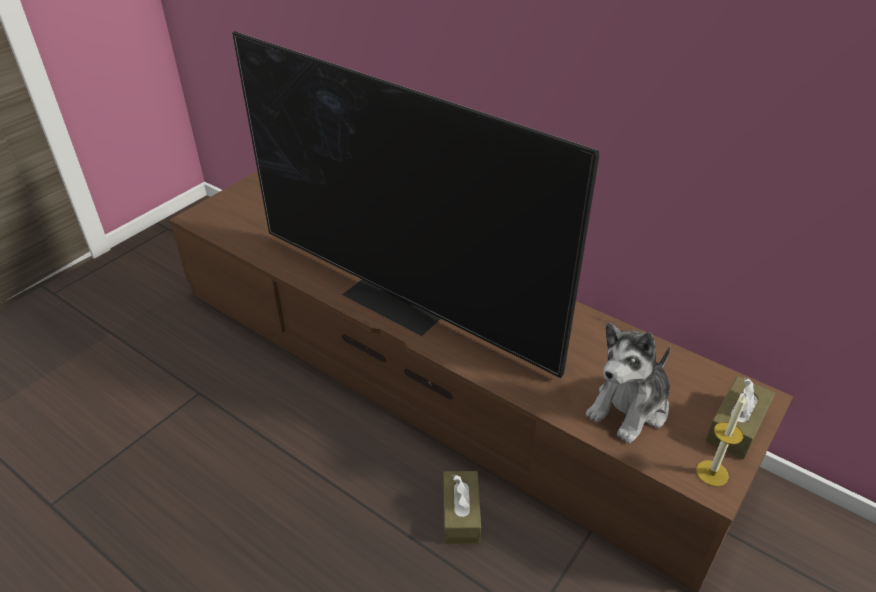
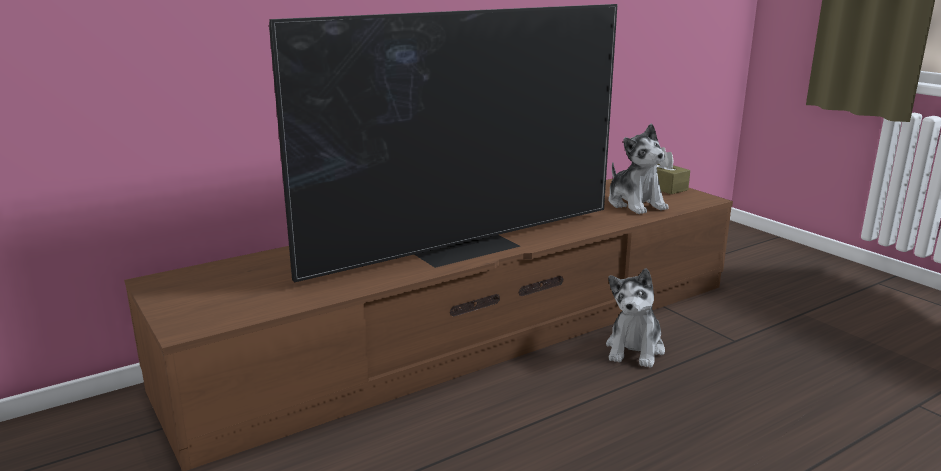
camera: 70 degrees left, 20 degrees down
brown tissue box [443,471,481,544] -> plush toy [606,268,665,368]
candle [696,394,746,487] -> none

